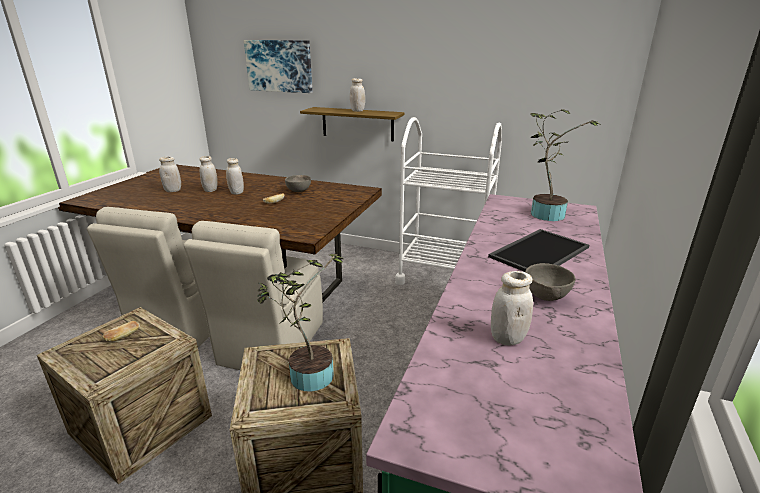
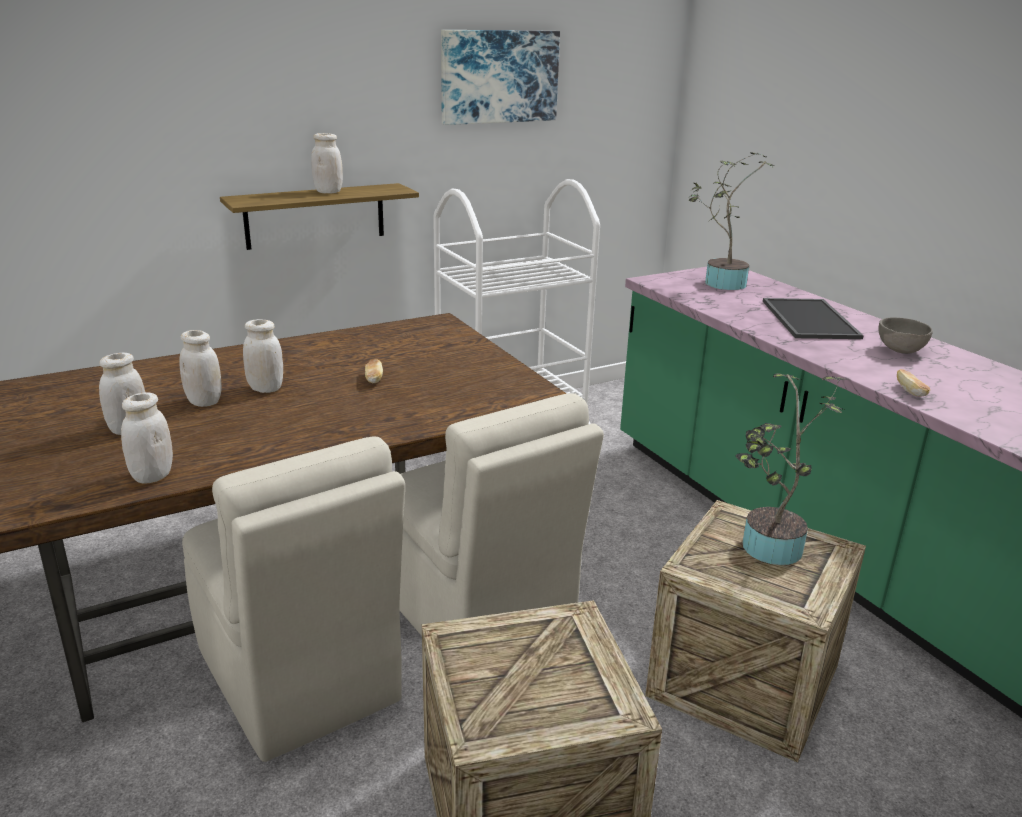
camera: 50 degrees left, 0 degrees up
bread [103,321,140,342] -> bread moved to [897,369,930,397]
picture [244,40,313,93] -> picture moved to [441,30,560,125]
grey bowl [285,175,311,192] -> none
white jar [491,271,533,346] -> white jar moved to [121,392,173,484]

